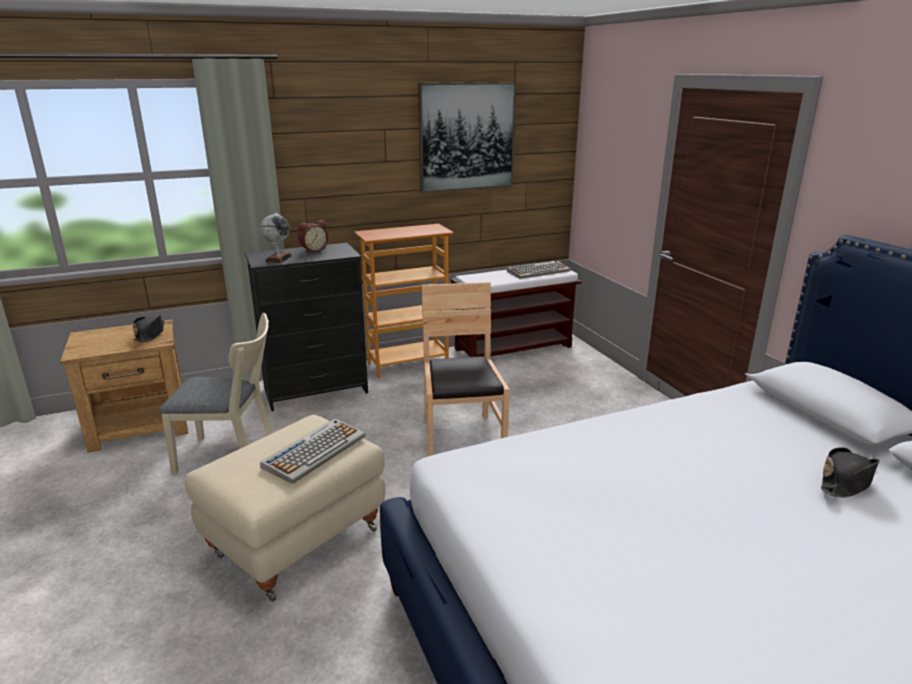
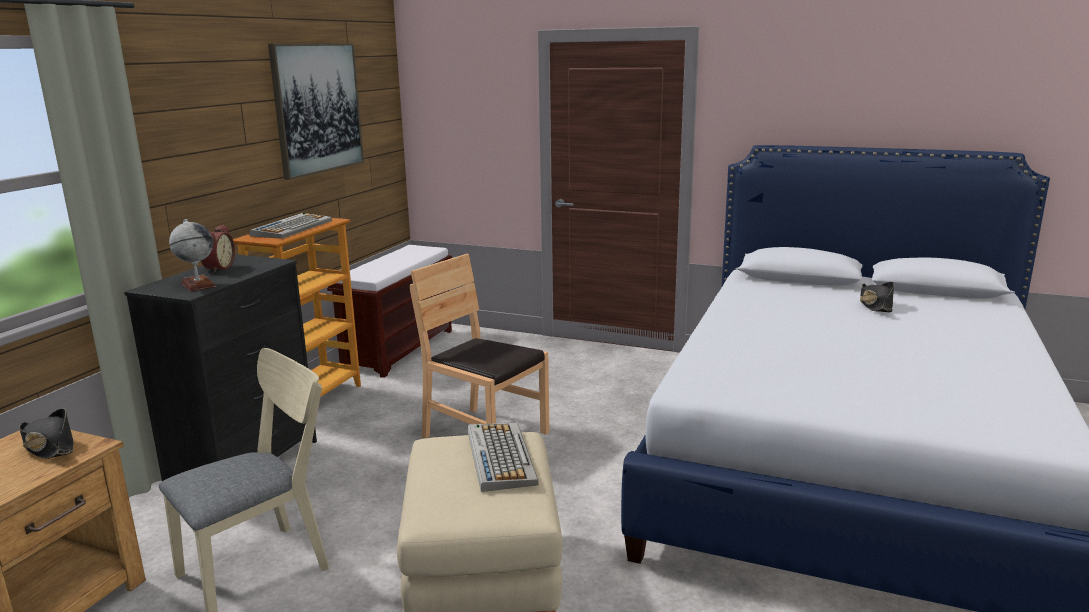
camera: 45 degrees left, 5 degrees down
keyboard [507,260,570,279] -> keyboard moved to [250,213,332,239]

